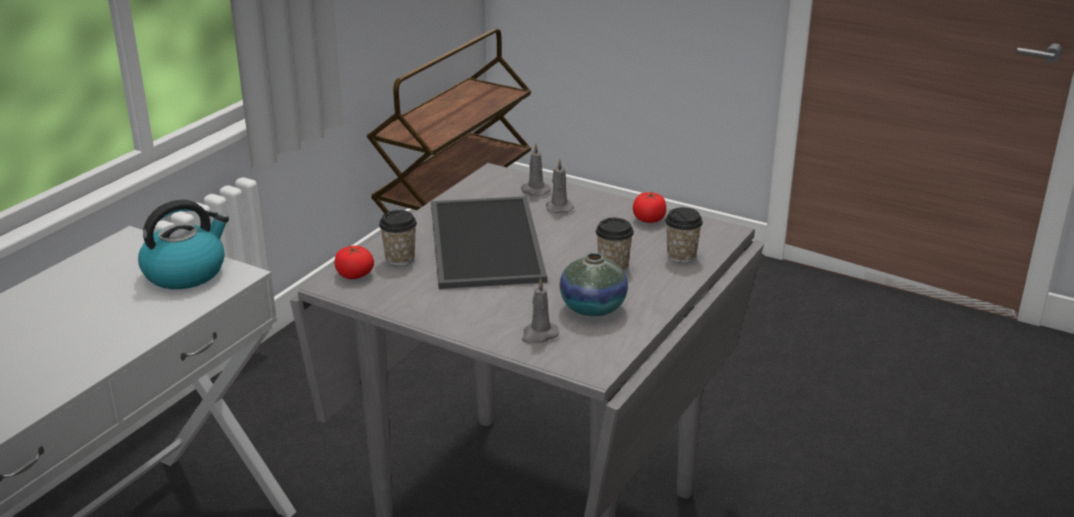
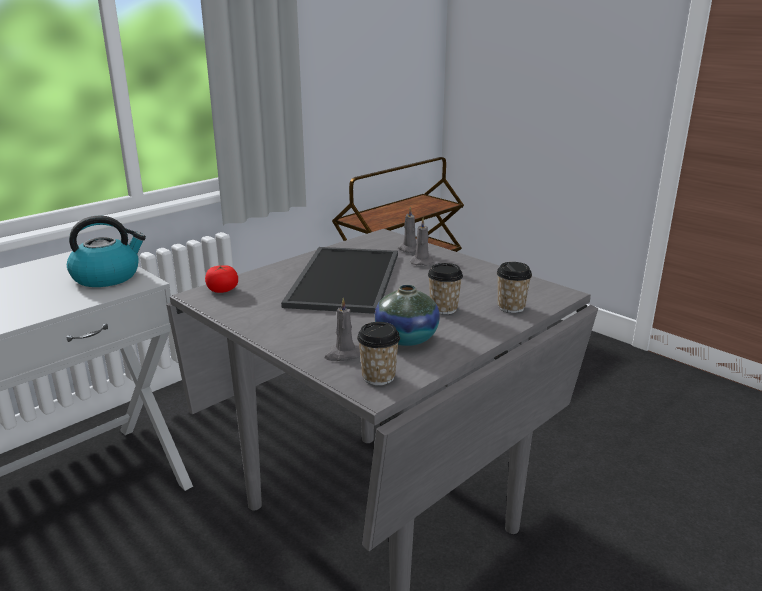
camera: 15 degrees right, 5 degrees down
cup [379,210,417,266] -> cup moved to [357,322,400,385]
tomato [633,192,666,223] -> none

